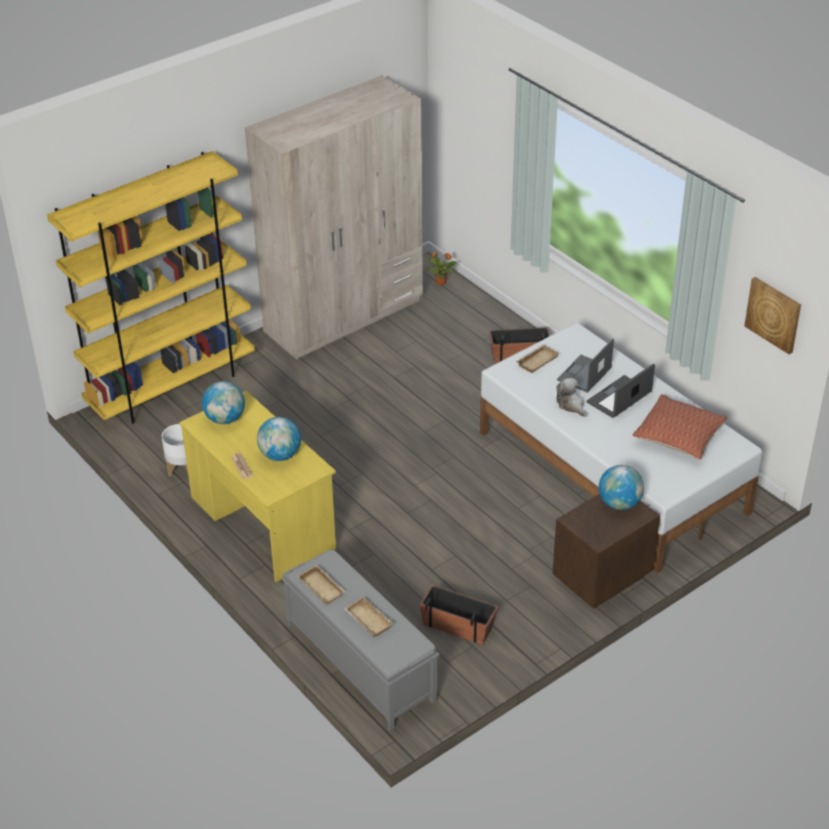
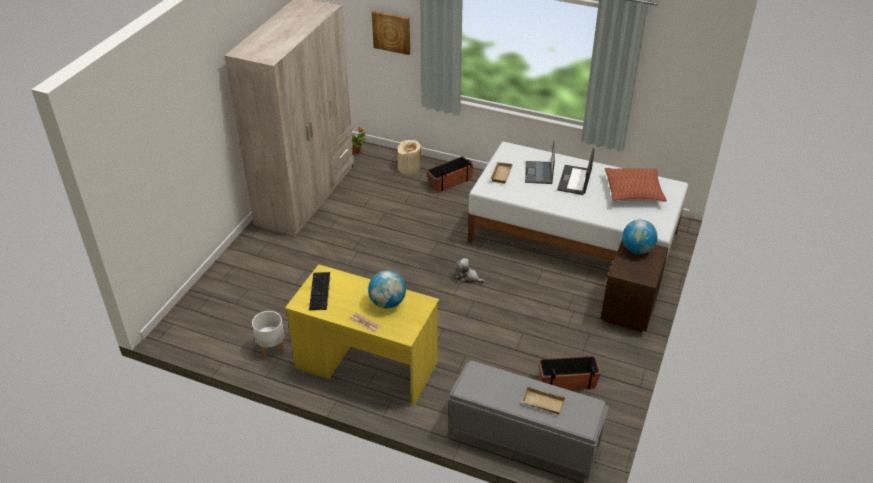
camera: 30 degrees left, 0 degrees up
yellow bookcase [47,151,255,424] -> none
globe [202,381,245,424] -> keyboard [309,272,330,310]
beige tray [297,565,346,605] -> none
plush toy [556,378,587,417] -> plush toy moved to [456,258,485,283]
picture [744,277,801,354] -> picture moved to [372,11,410,55]
none -> beige vase [398,140,421,175]

